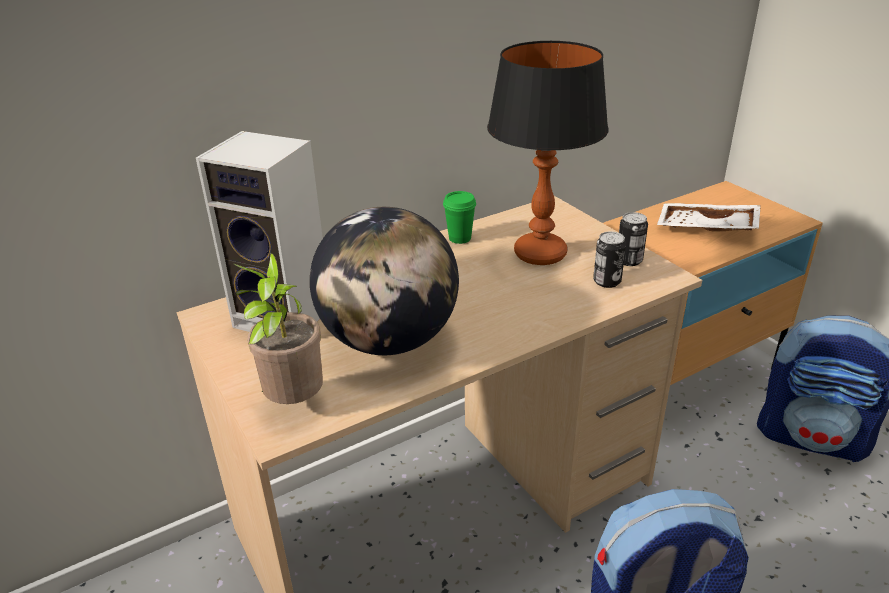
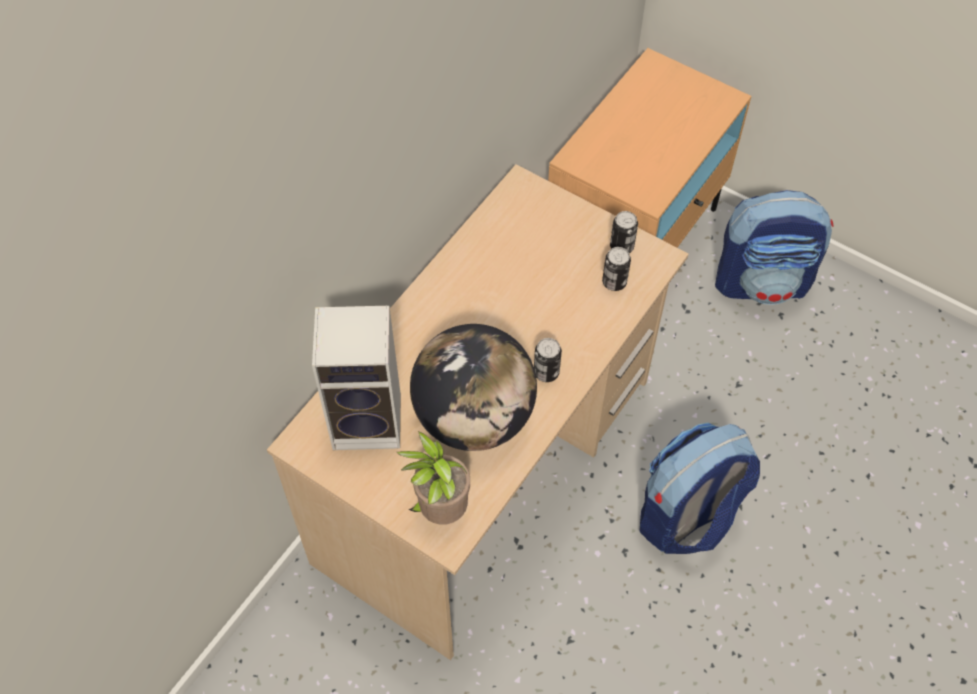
camera: 25 degrees left, 25 degrees up
green cup [443,191,476,244] -> none
table lamp [487,41,609,265] -> none
white tray [657,203,761,232] -> none
none -> can [534,338,562,382]

